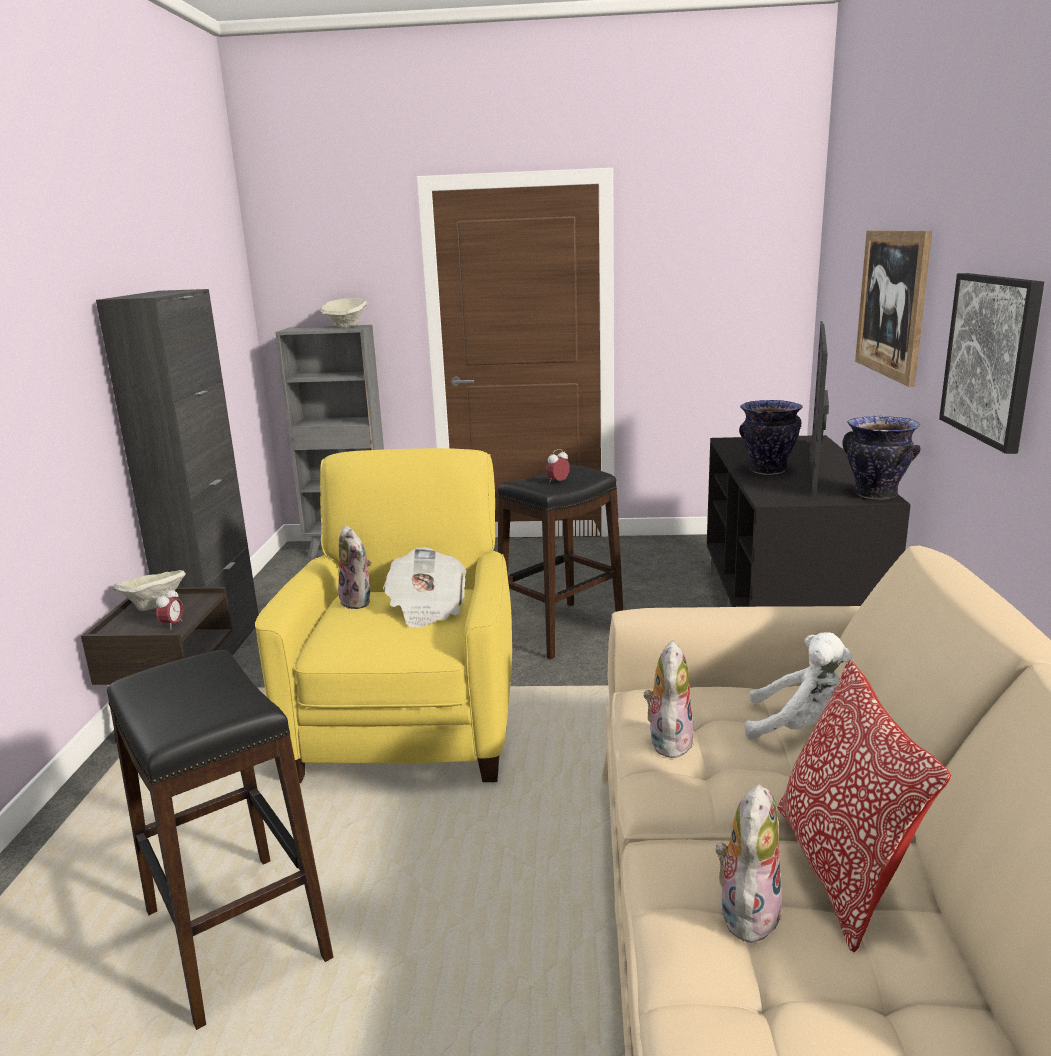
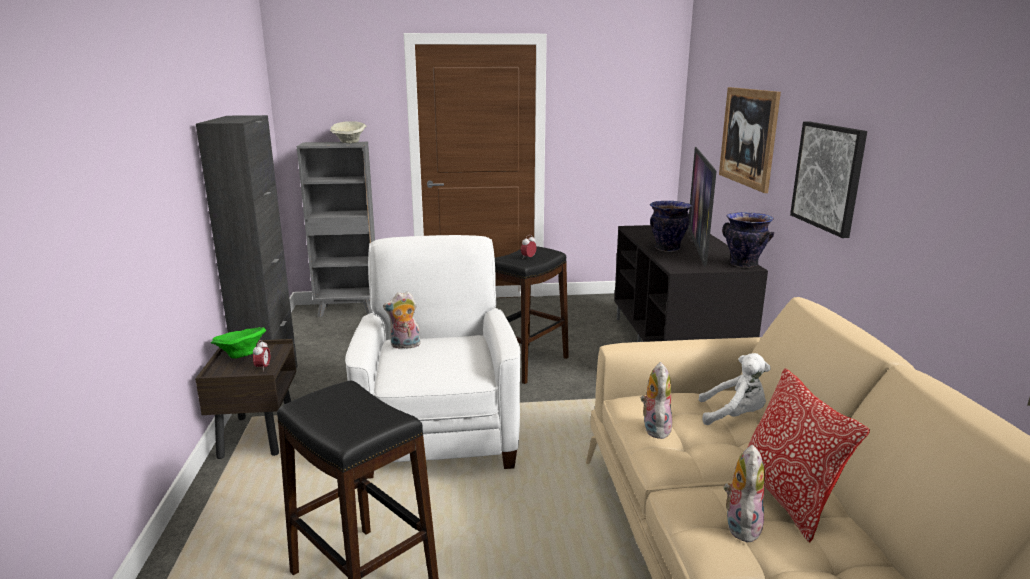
camera: 10 degrees left, 0 degrees up
beige bowl [113,570,186,611] -> green bowl [211,327,266,359]
yellow armchair [255,448,512,783] -> white armchair [345,235,520,479]
plush toy [338,525,372,609] -> plush toy turned 120 degrees clockwise [383,291,421,349]
newspaper [383,547,466,628] -> none

